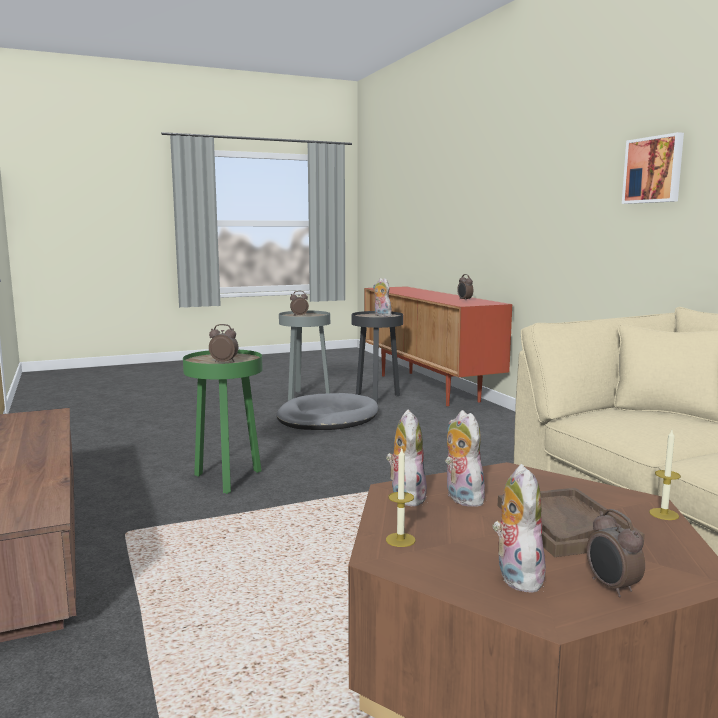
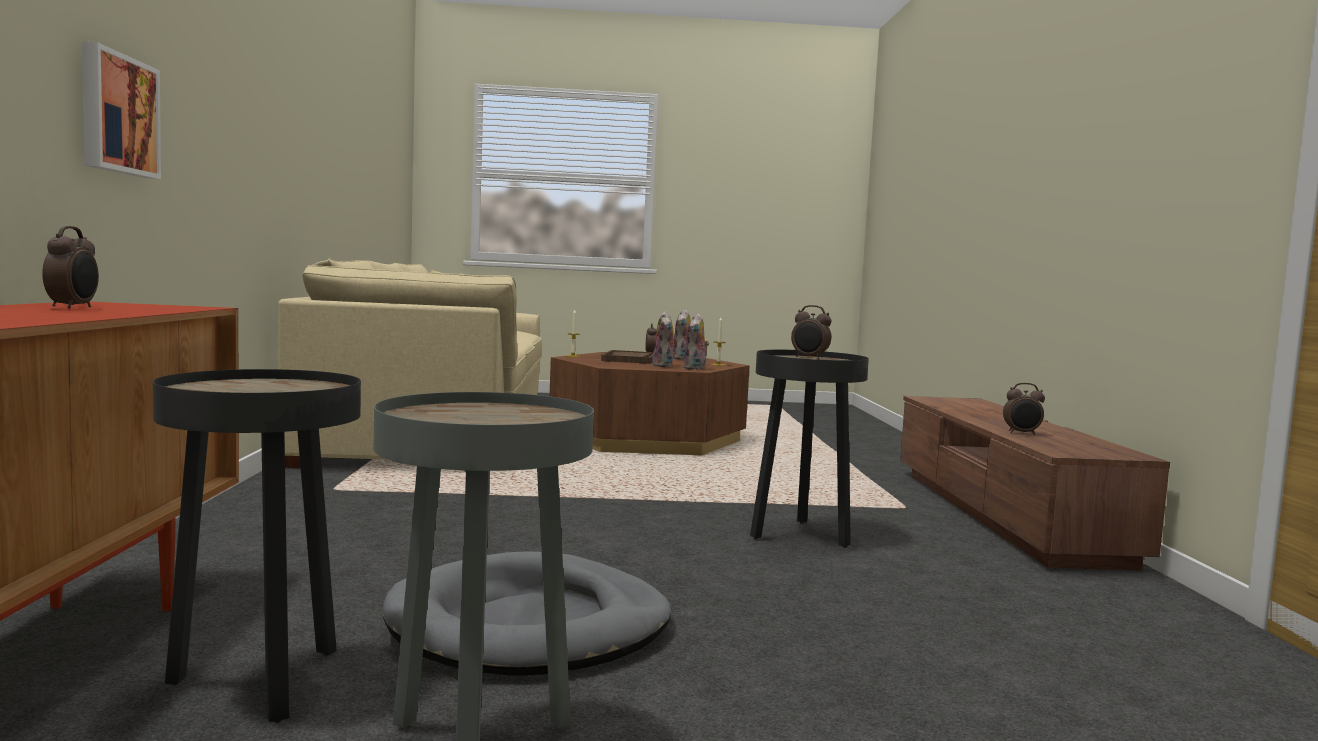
camera: 160 degrees left, 5 degrees down
green side table [183,350,263,494] -> black side table [750,350,869,548]
alarm clock [290,291,309,316] -> alarm clock moved to [1003,383,1045,435]
plush toy [373,278,392,317] -> none
picture [622,132,684,204] -> picture moved to [82,42,161,179]

